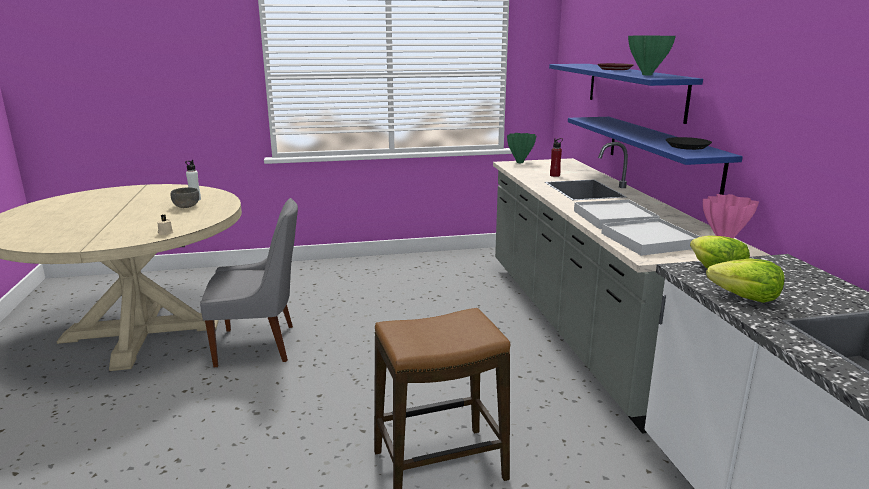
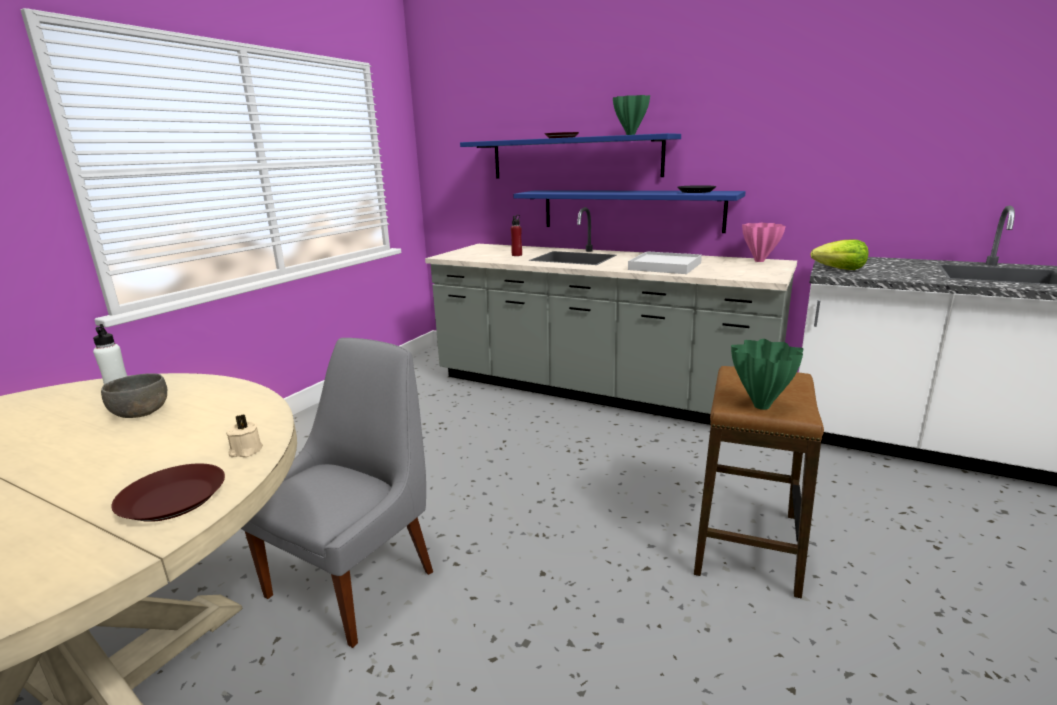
camera: 50 degrees left, 0 degrees up
green vase [507,133,536,163] -> green vase moved to [731,339,803,410]
white tray [601,218,700,256] -> none
lettuce [706,258,785,303] -> none
none -> brown plate [111,464,225,522]

